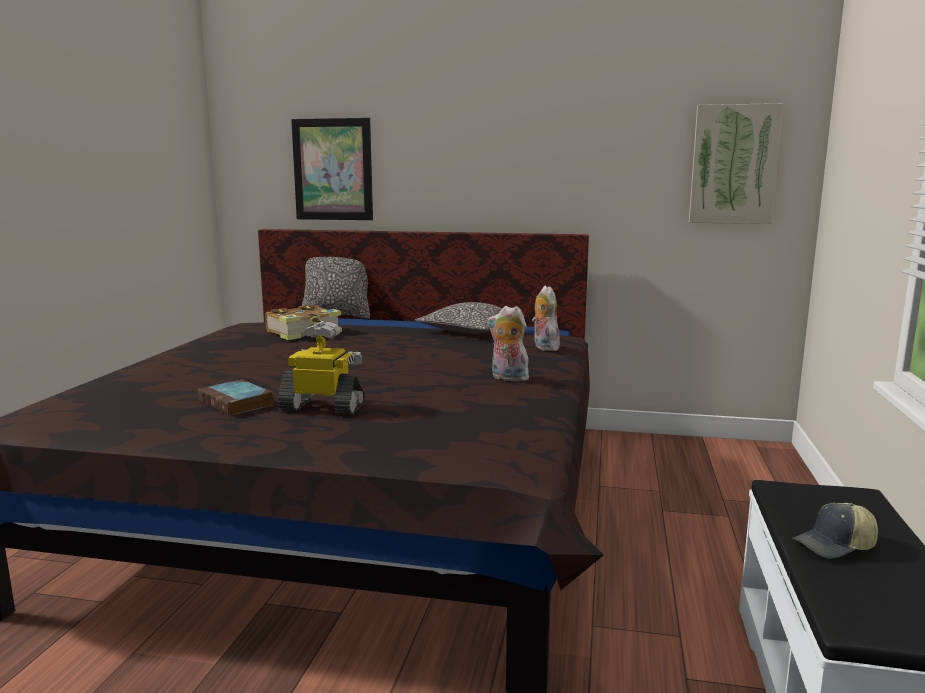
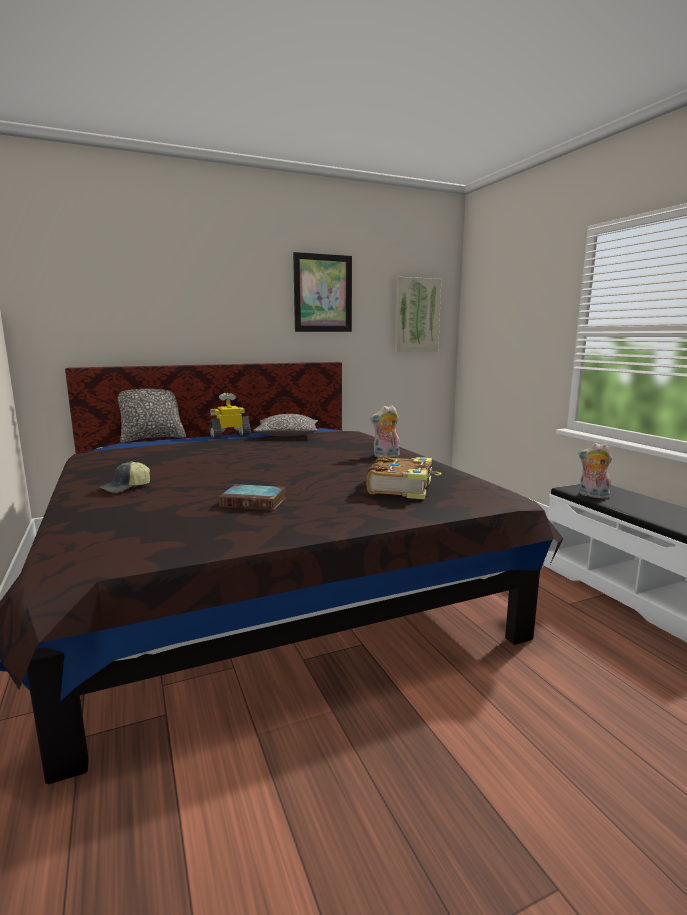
camera: 35 degrees left, 0 degrees up
book [265,305,342,340] -> book moved to [366,456,442,499]
toy robot [278,321,365,414] -> toy robot moved to [210,393,251,438]
picture [291,118,373,220] -> picture moved to [293,252,352,332]
plush toy [532,286,560,351] -> plush toy moved to [578,443,612,499]
cap [792,503,878,559] -> cap moved to [99,461,150,493]

